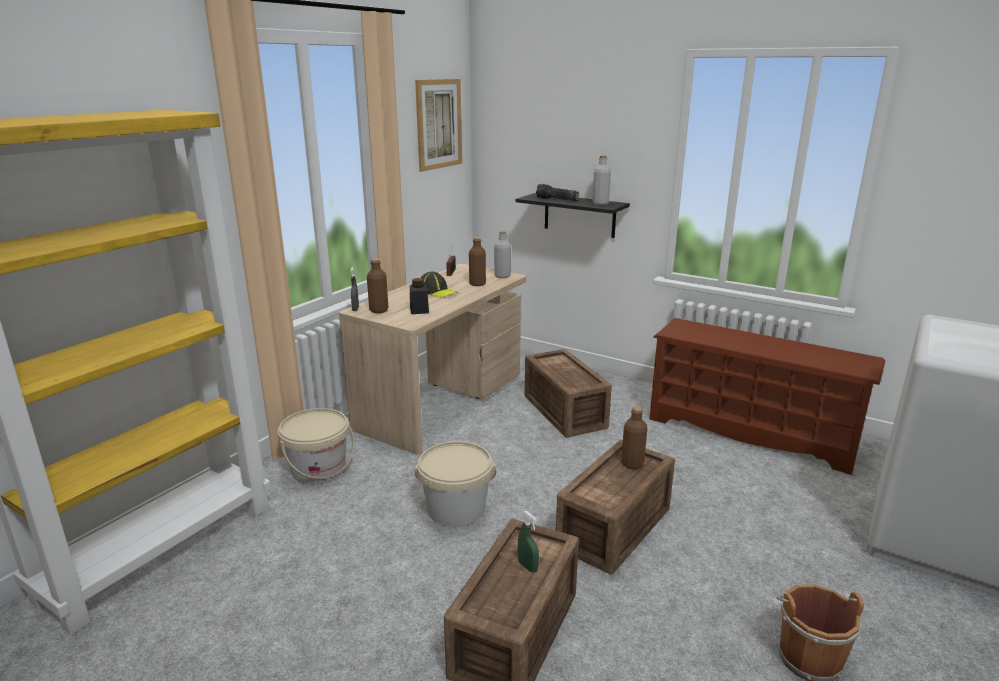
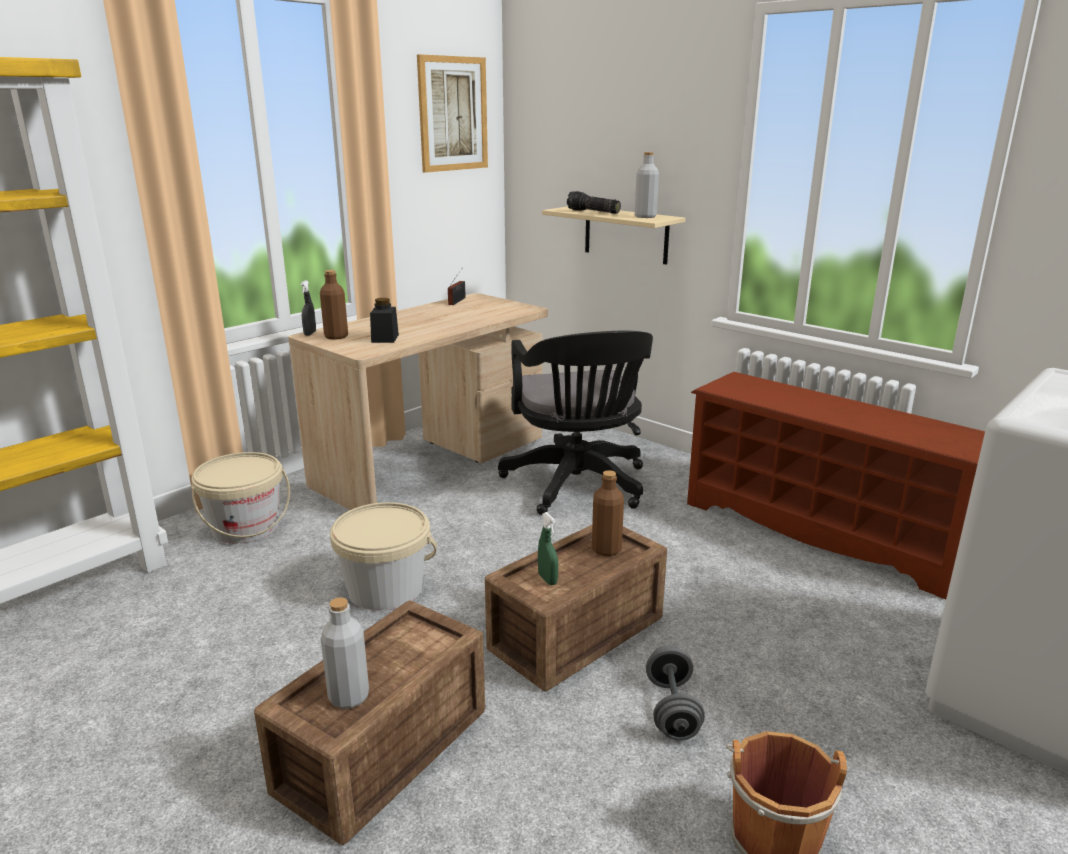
camera: 10 degrees right, 0 degrees up
cap [421,271,458,298] -> none
brown bottle [469,237,486,286] -> none
grey bottle [494,231,511,278] -> grey bottle moved to [321,597,369,709]
black shelf [515,193,630,238] -> beige shelf [542,206,685,265]
green spray bottle [518,511,539,573] -> green spray bottle moved to [538,512,558,585]
crate [525,349,612,438] -> black office chair [498,331,653,515]
none -> grey dumbbell [646,645,705,741]

